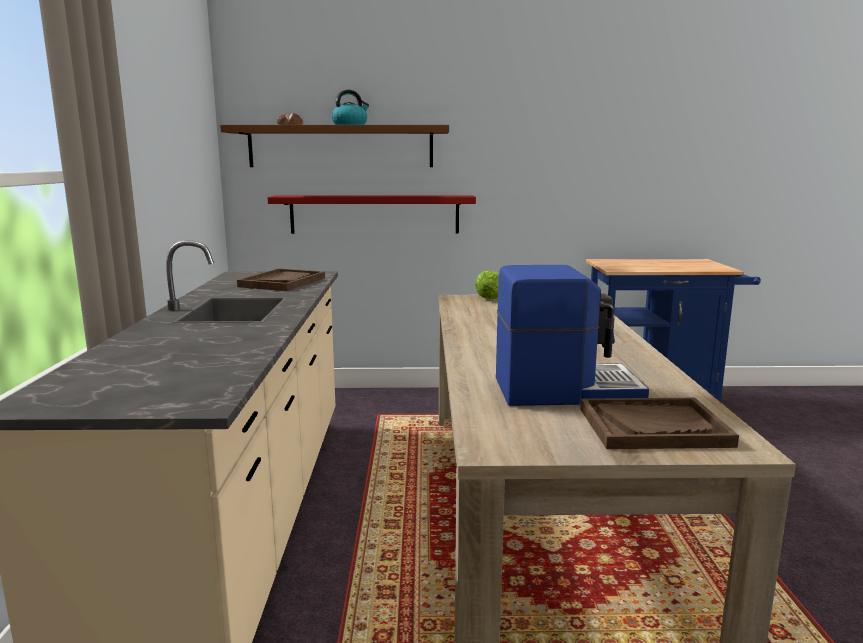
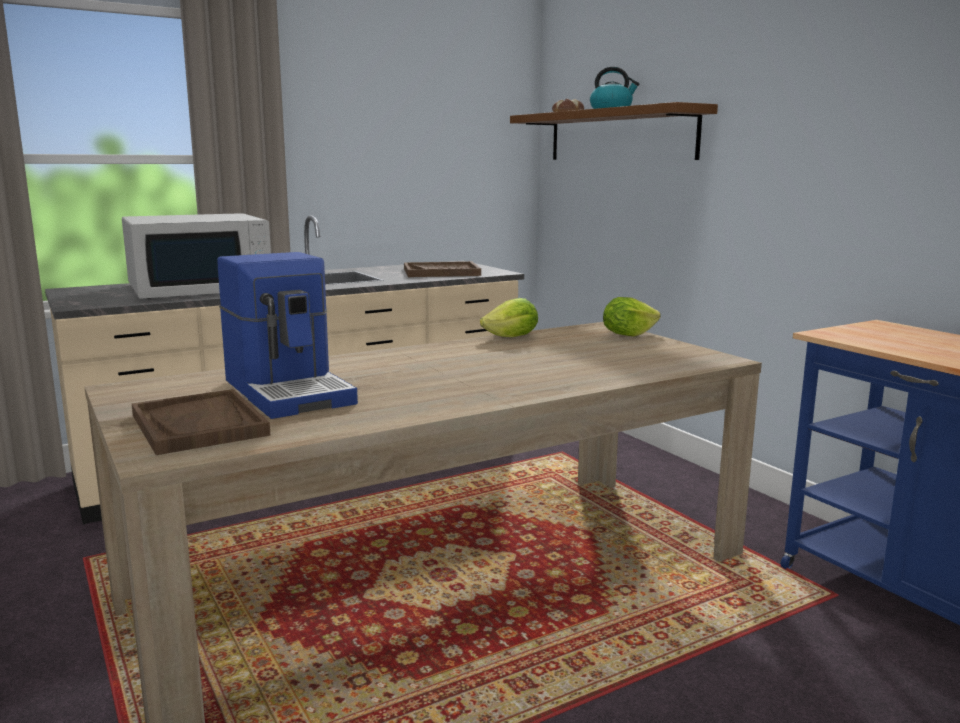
camera: 60 degrees right, 0 degrees up
red shelf [268,195,476,234] -> none
none -> white microwave [122,213,271,299]
none -> lettuce [480,298,538,337]

